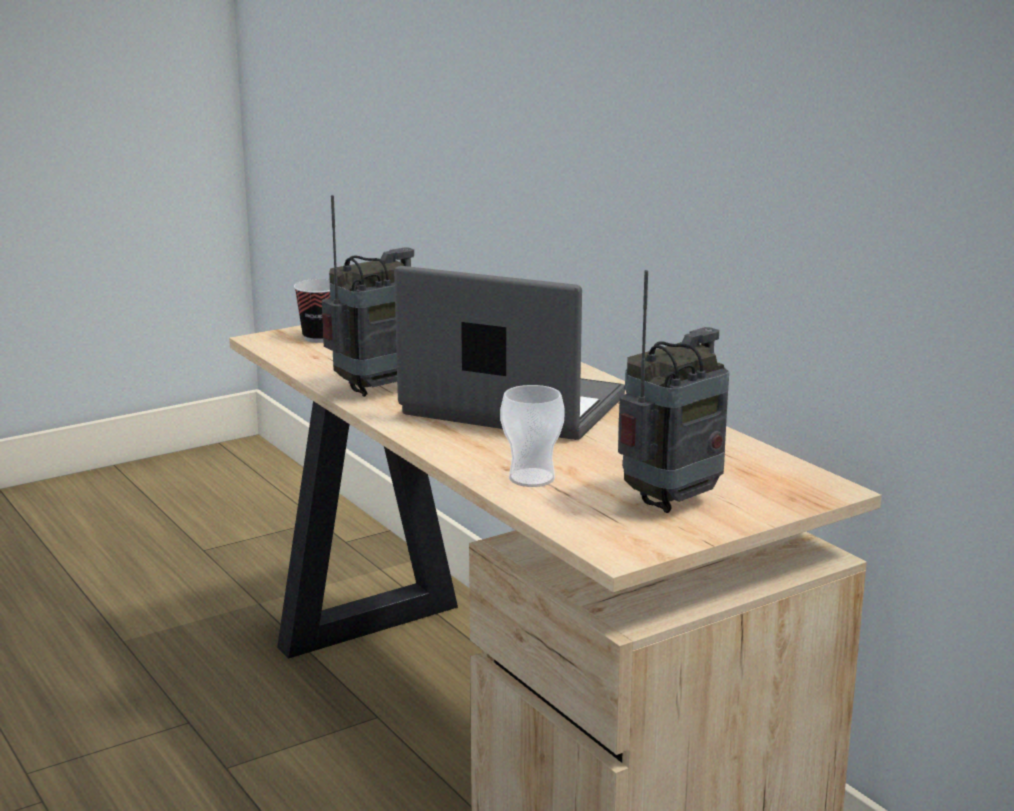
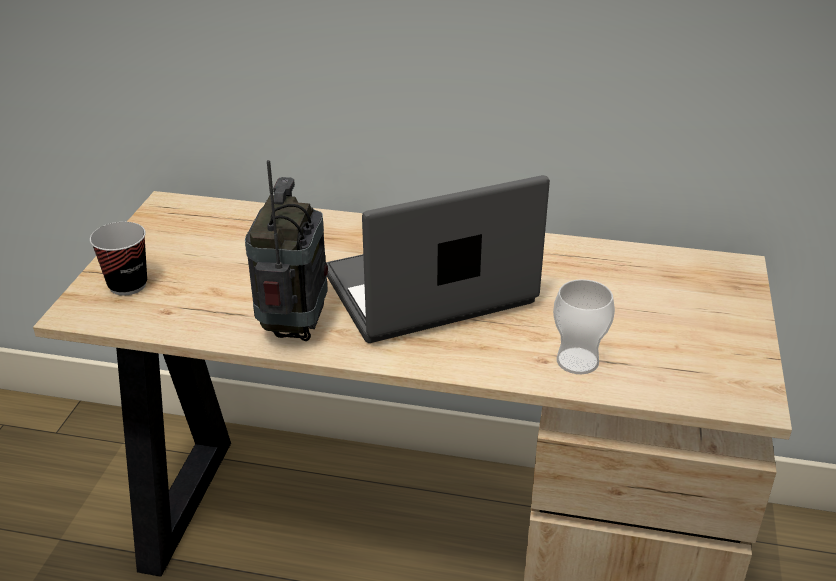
camera: 45 degrees left, 15 degrees up
radio [618,270,729,513] -> none

